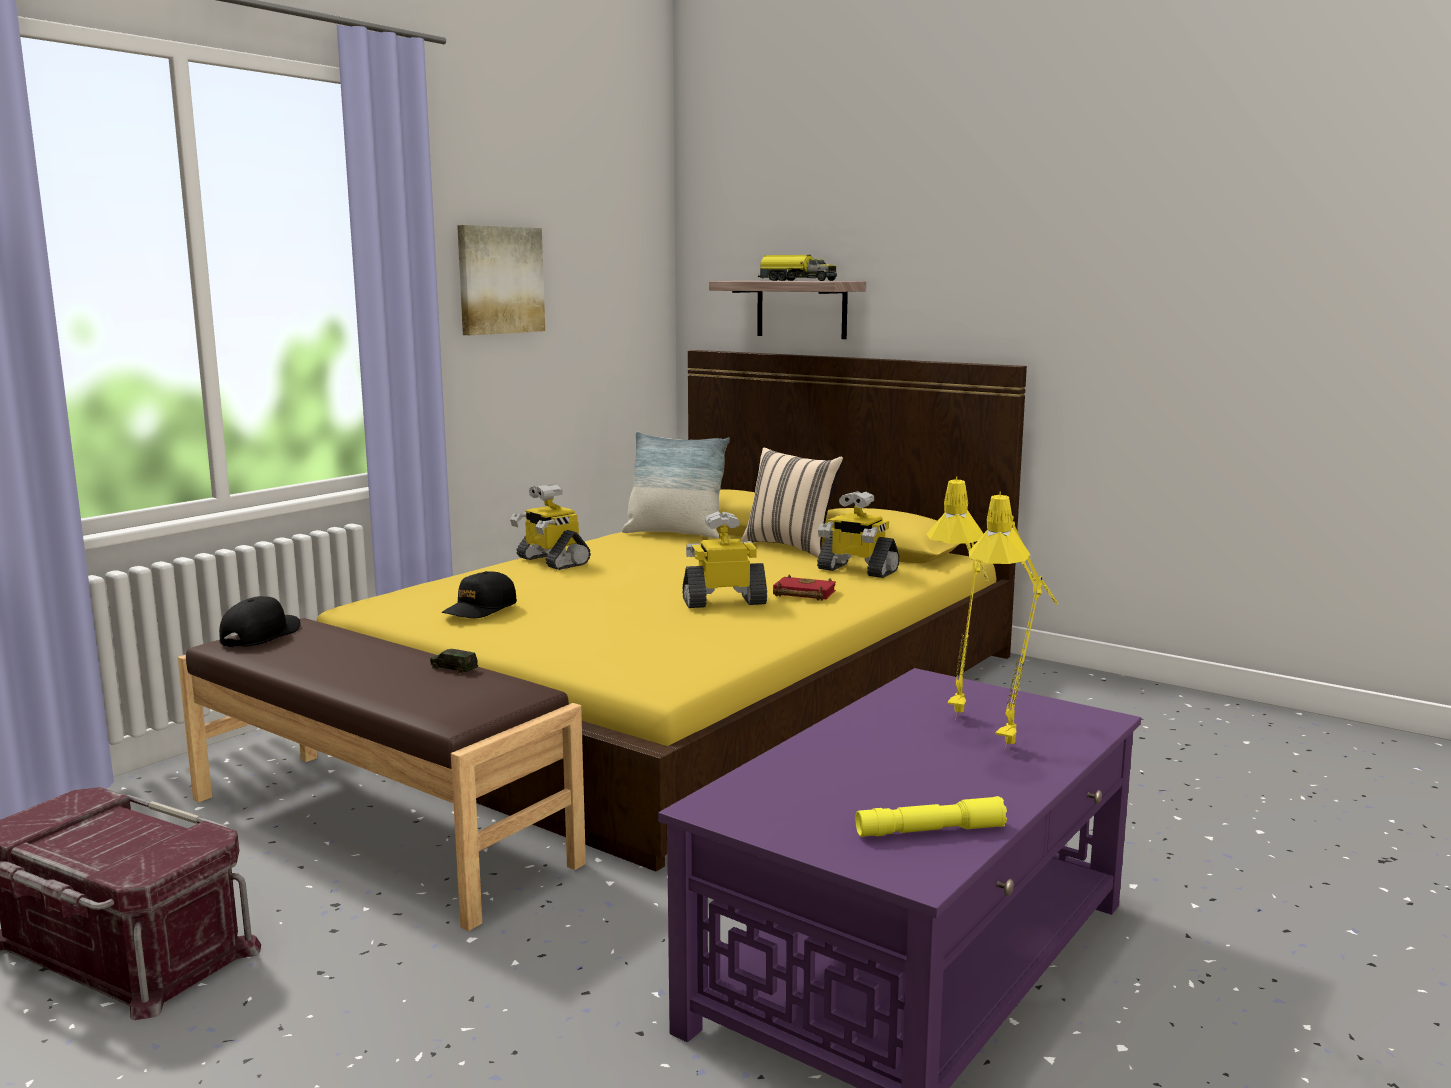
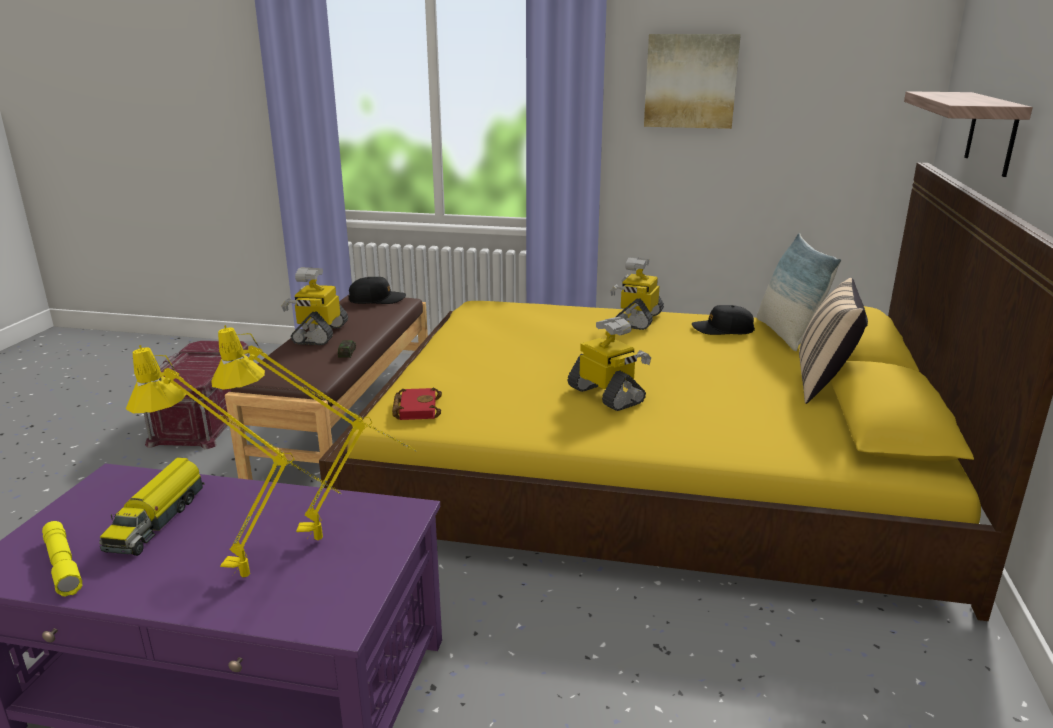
camera: 65 degrees right, 10 degrees up
black cap [442,571,517,618] -> black cap moved to [692,305,755,335]
toy truck [758,255,837,281] -> toy truck moved to [99,457,205,556]
red book [773,575,836,601] -> red book moved to [392,388,442,420]
toy robot [817,491,900,578] -> toy robot moved to [281,267,348,345]

